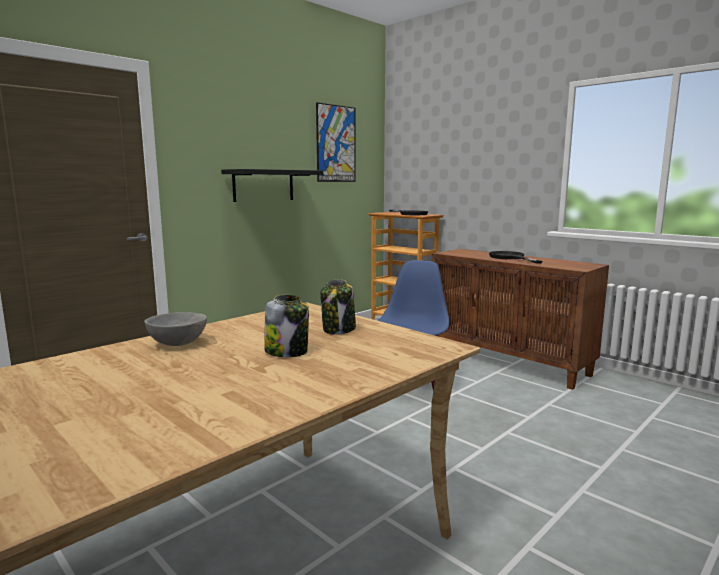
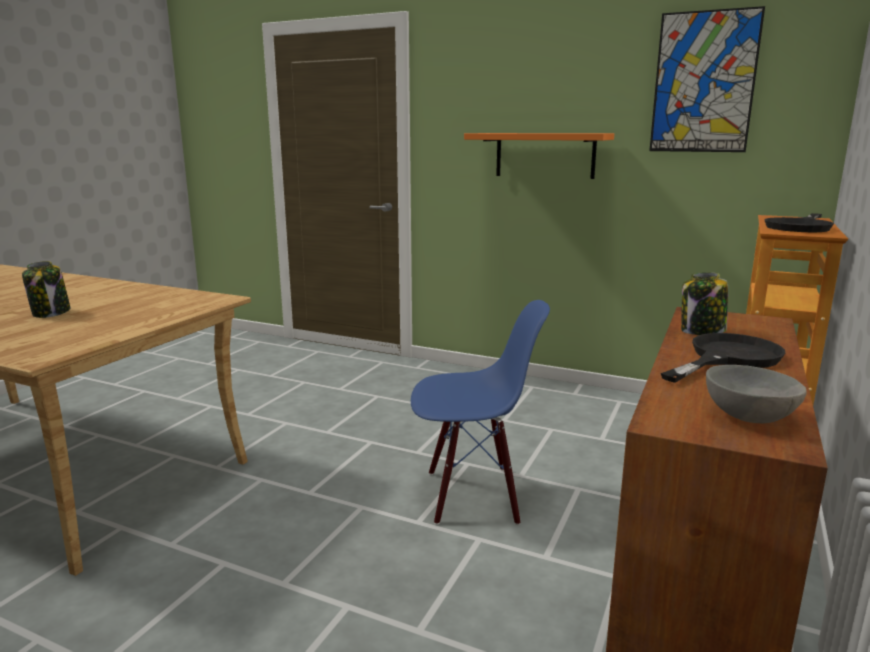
camera: 70 degrees right, 5 degrees up
grey bowl [144,312,207,346] -> grey bowl moved to [706,365,807,423]
black shelf [221,169,323,202] -> orange shelf [464,133,614,179]
jar [320,280,356,335] -> jar moved to [681,272,728,335]

